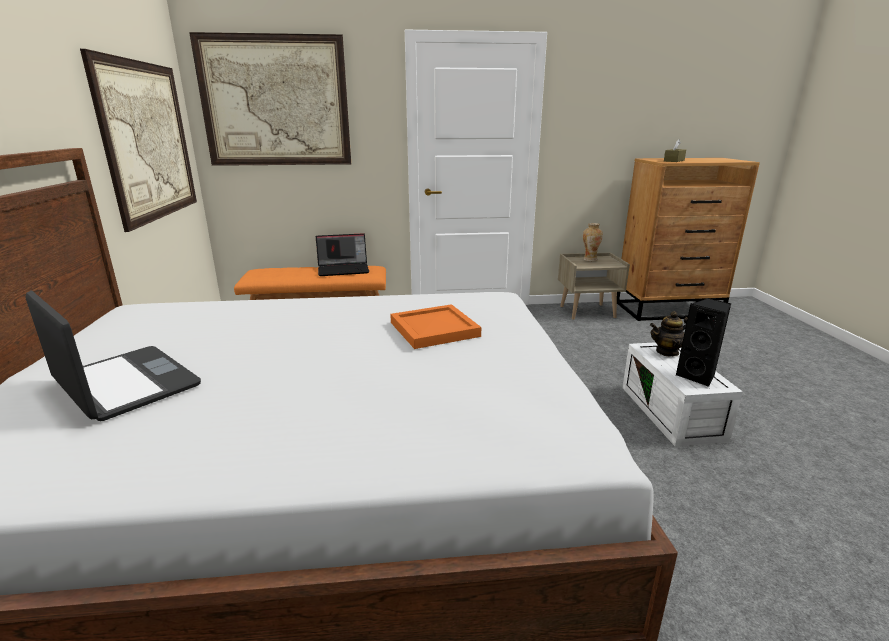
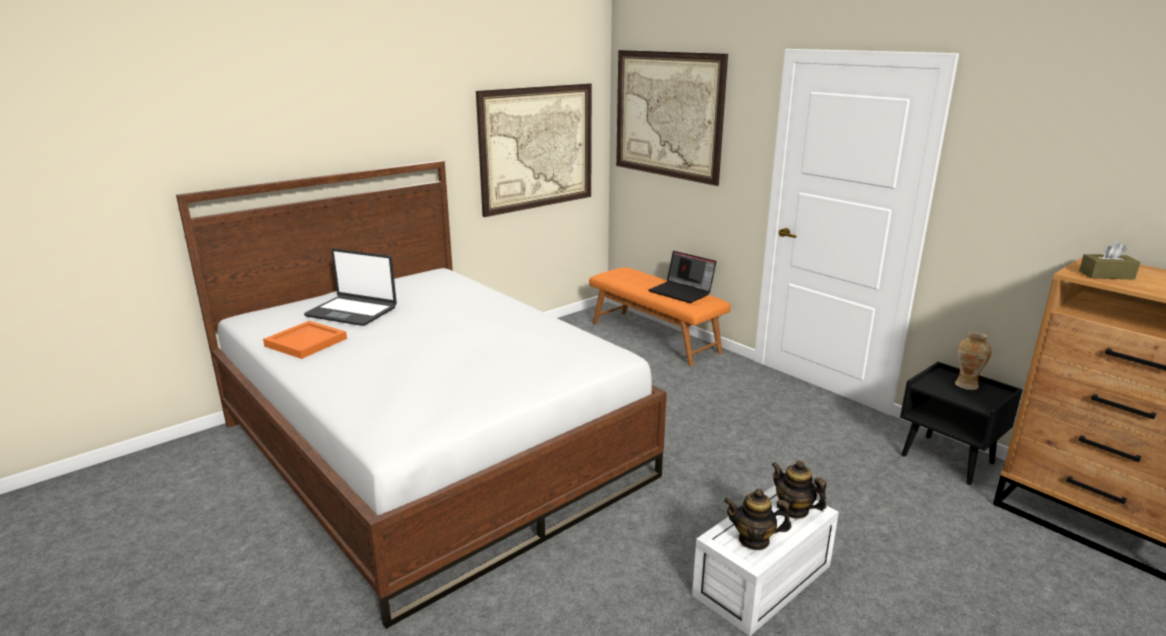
camera: 55 degrees right, 0 degrees up
laptop [25,290,201,421] -> laptop turned 105 degrees clockwise [304,249,397,326]
orange tray [390,304,481,349] -> orange tray moved to [263,321,347,359]
beige nightstand [558,252,630,320] -> black nightstand [900,362,1023,485]
black speaker [676,298,731,387] -> teapot [724,489,791,550]

